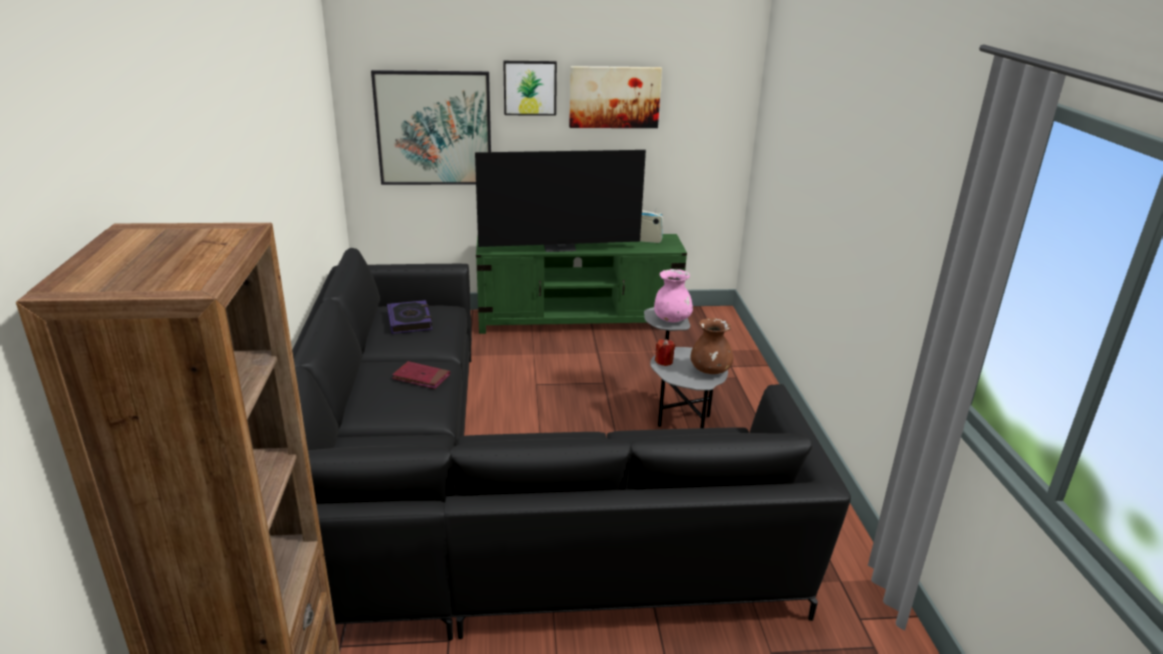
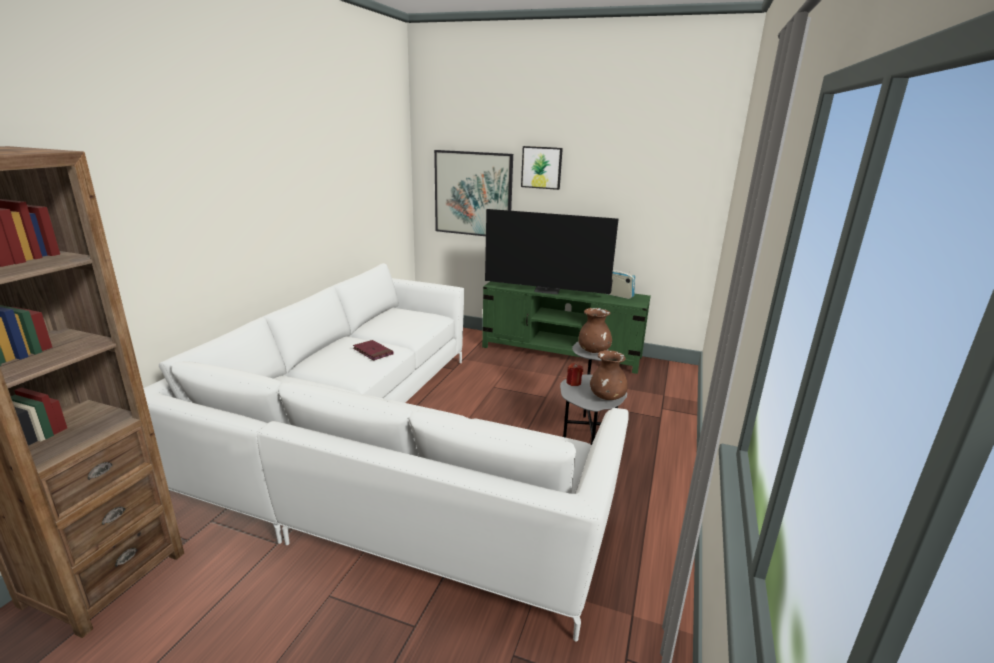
camera: 25 degrees right, 5 degrees down
black sofa [292,248,851,641] -> white sofa [143,263,629,641]
book [387,300,432,334] -> none
picture [569,66,662,128] -> none
pink vase [654,269,693,322] -> brown vase [578,308,612,353]

